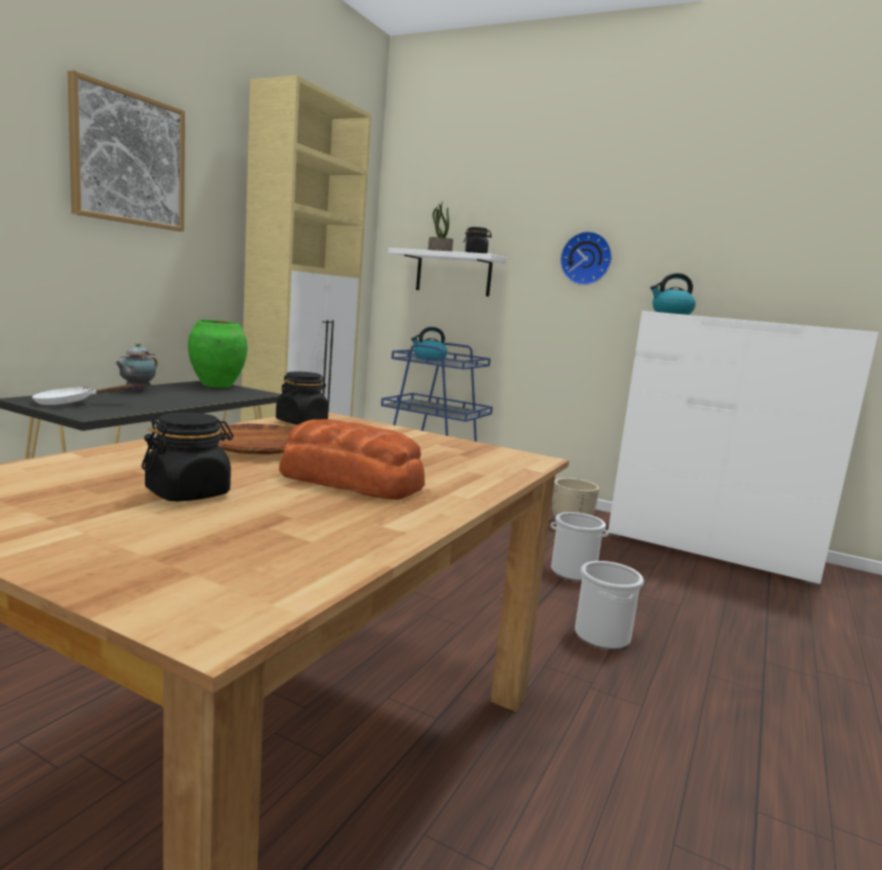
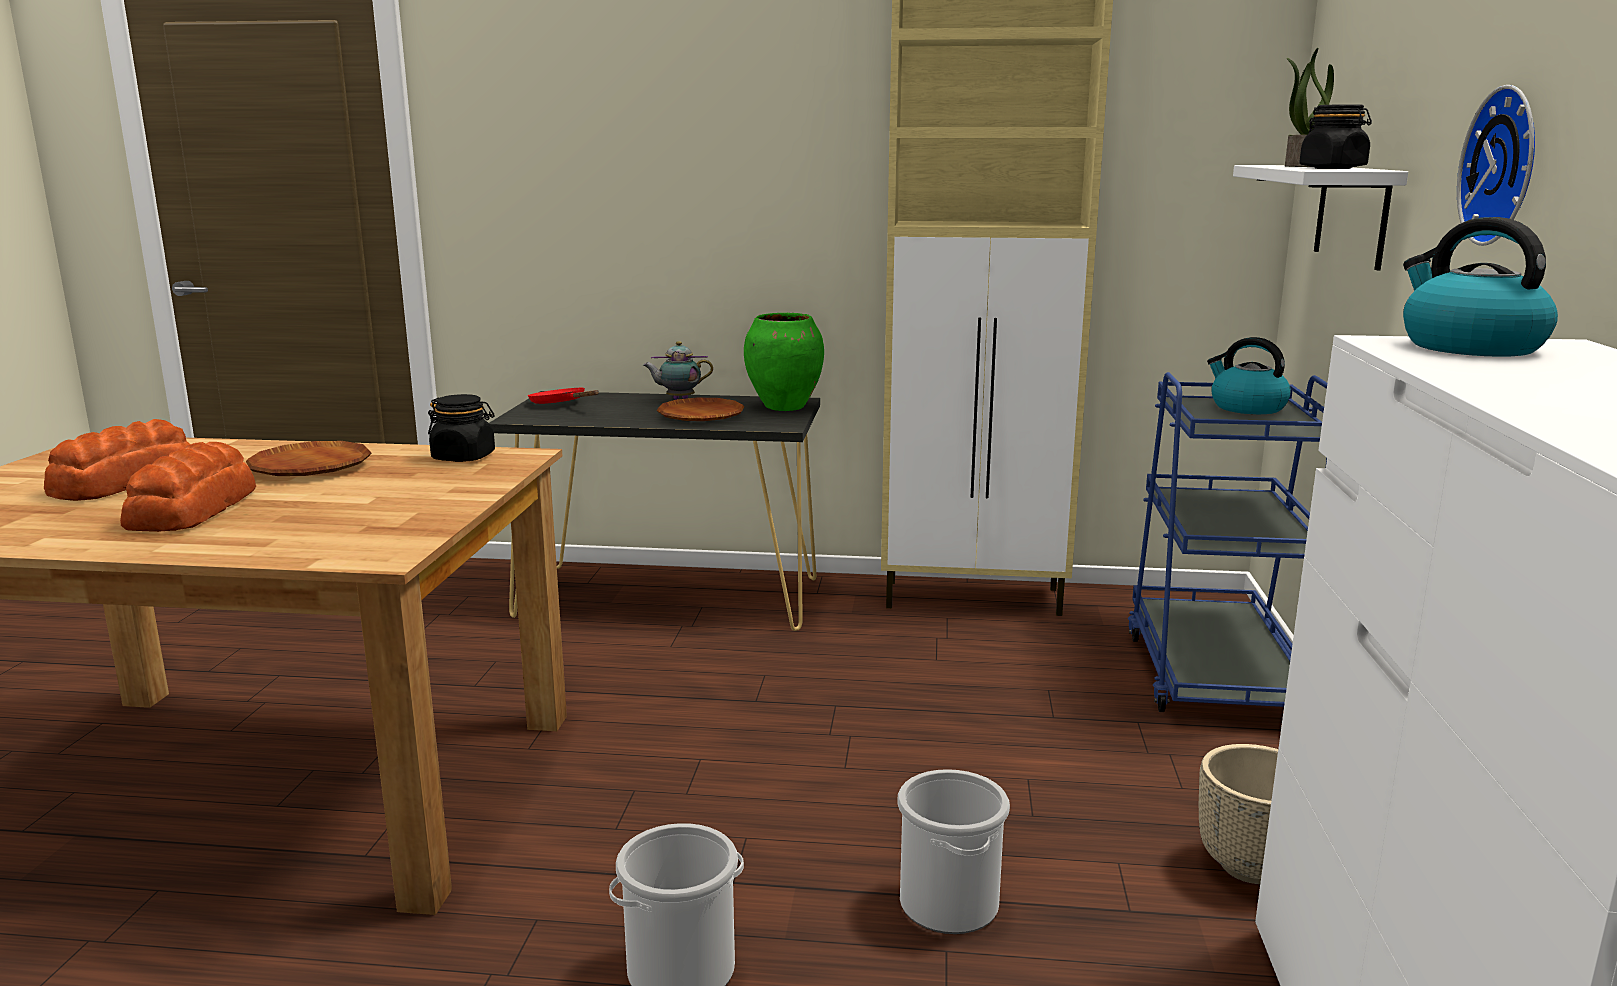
camera: 70 degrees right, 5 degrees up
white frying pan [32,384,132,405] -> red frying pan [528,387,599,404]
picture [68,70,185,232] -> none
black jar [141,412,233,501] -> bread [44,419,190,501]
none -> brown plate [657,398,744,421]

